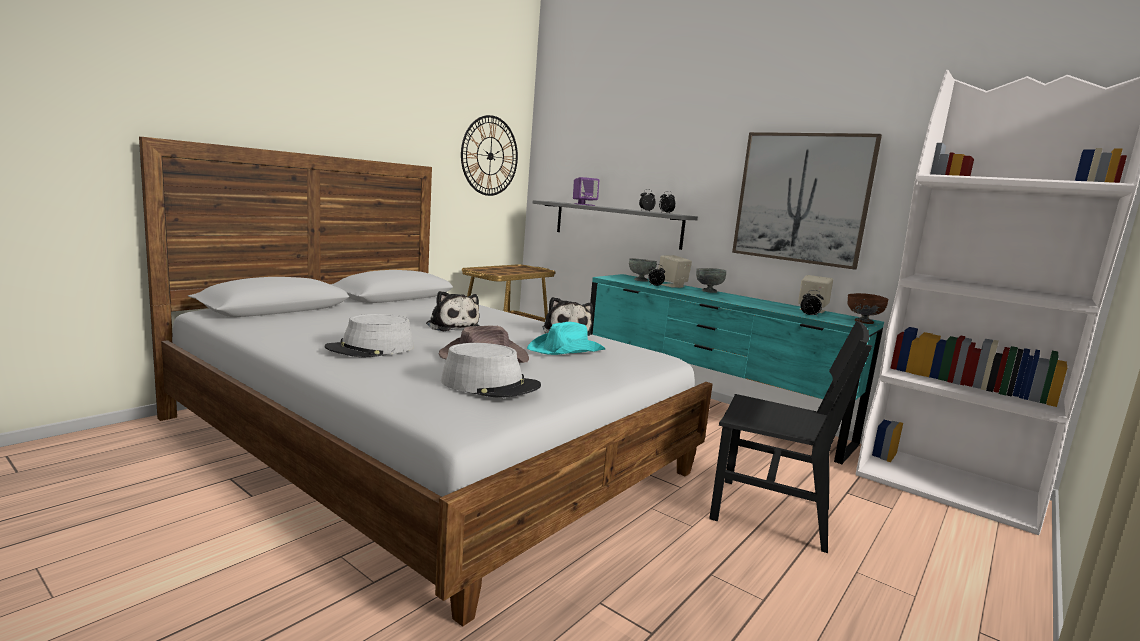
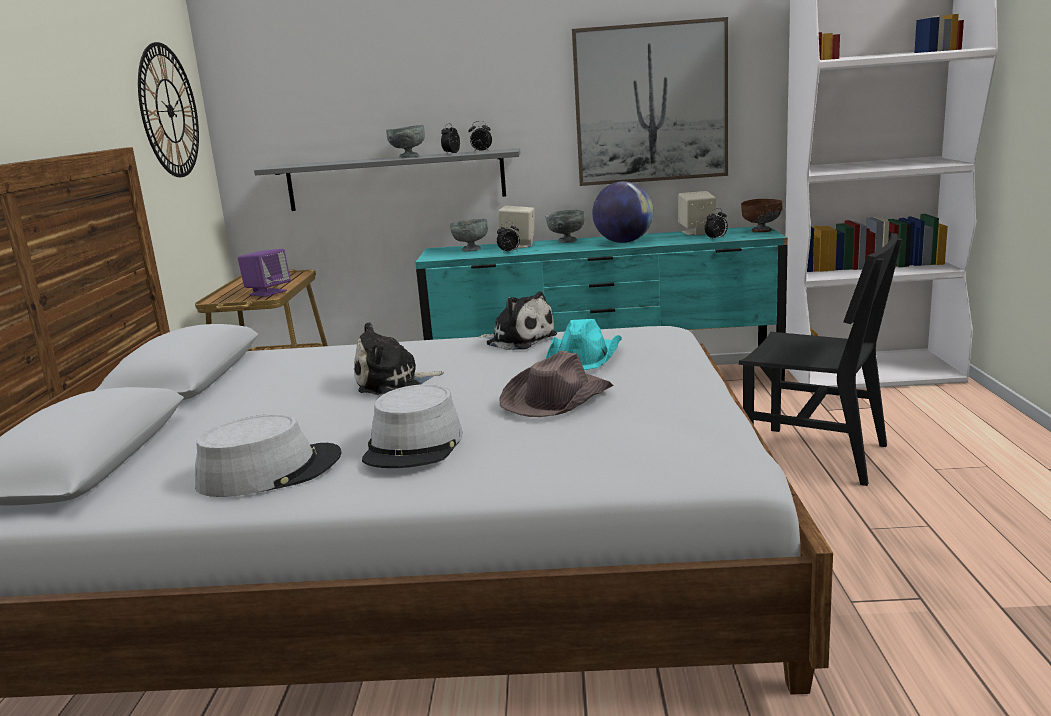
camera: 35 degrees left, 5 degrees up
plush toy [426,291,480,332] -> plush toy turned 150 degrees clockwise [354,322,444,395]
grey hat [441,343,541,398] -> grey hat moved to [195,414,342,497]
purple speaker [573,177,599,206] -> purple speaker moved to [238,249,291,297]
black chair [709,321,872,553] -> black chair turned 45 degrees clockwise [739,233,902,486]
none -> grey bowl [386,125,425,158]
none -> globe [592,181,653,243]

